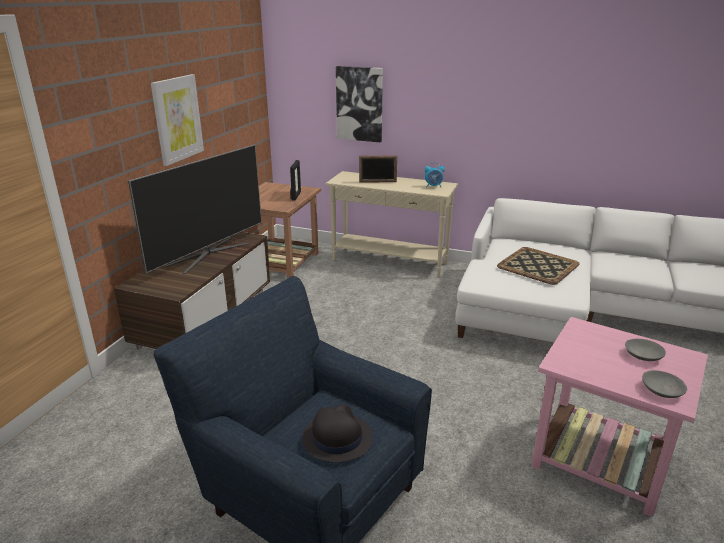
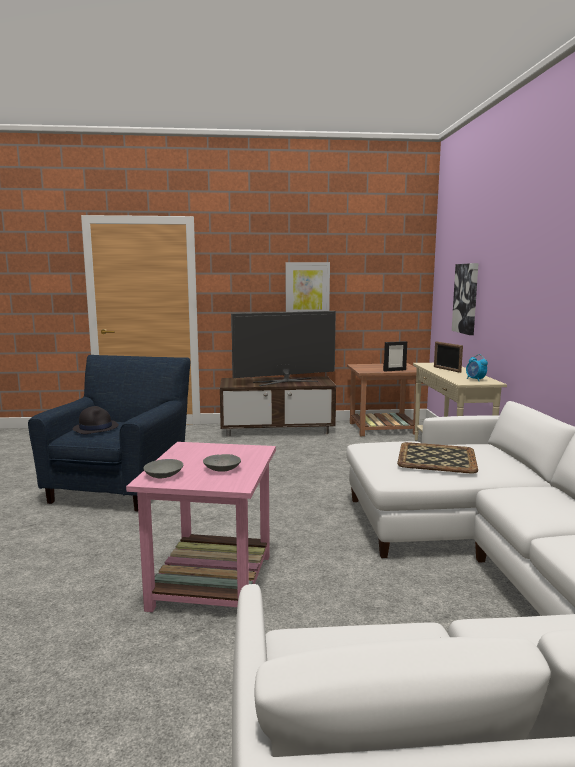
camera: 65 degrees right, 15 degrees down
television [128,144,262,274] -> television turned 150 degrees clockwise [231,311,336,386]

